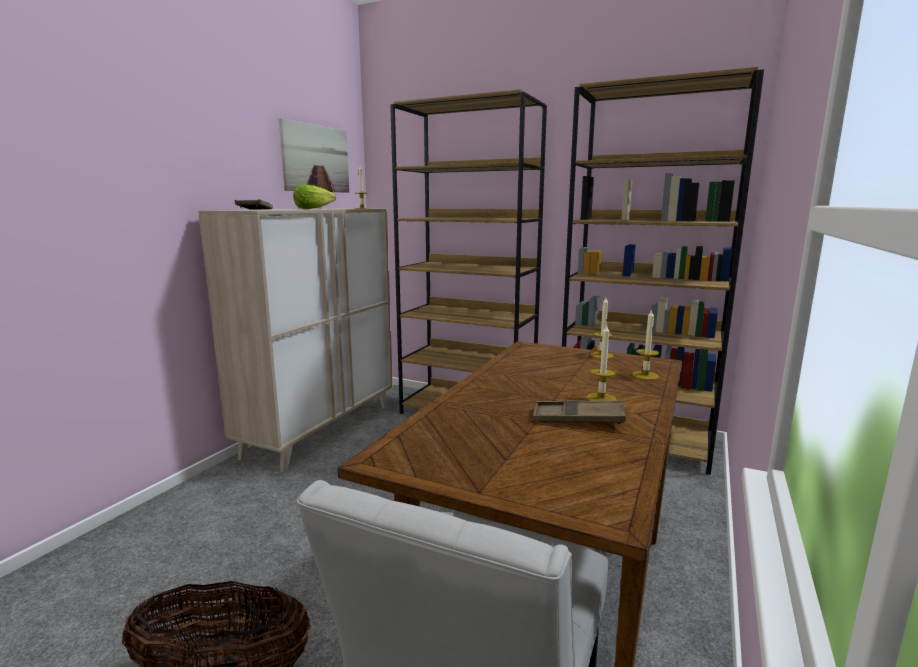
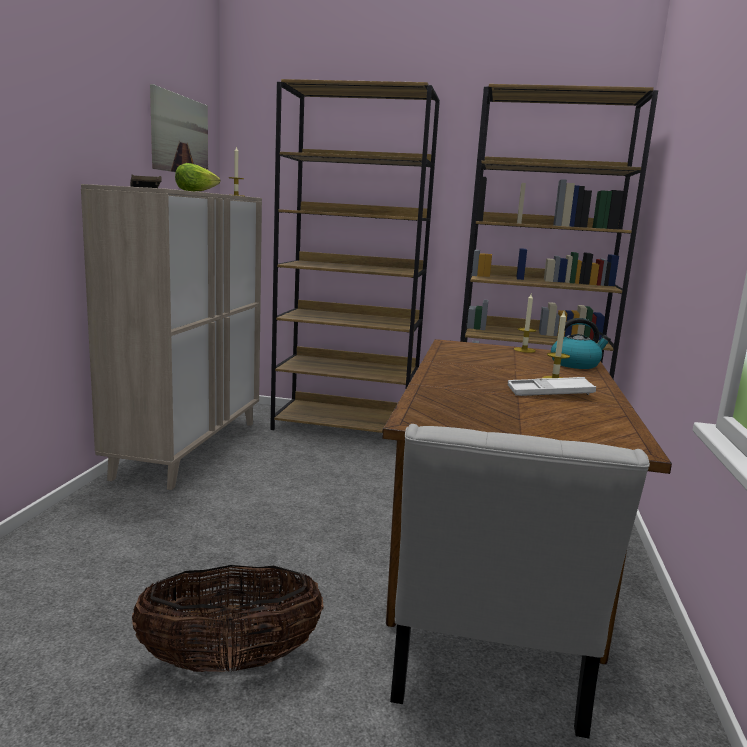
camera: 15 degrees left, 0 degrees up
brown tray [533,400,626,424] -> white tray [508,377,596,396]
candle [632,309,659,380] -> kettle [551,318,611,369]

